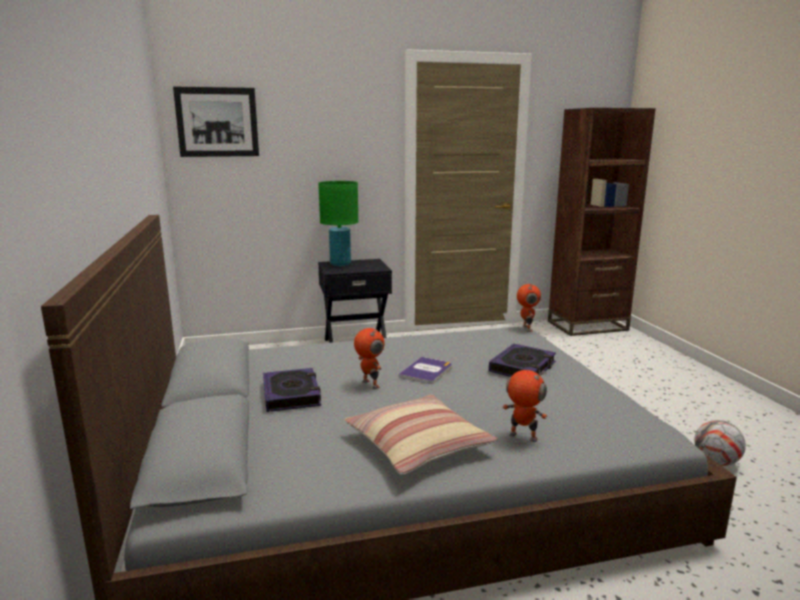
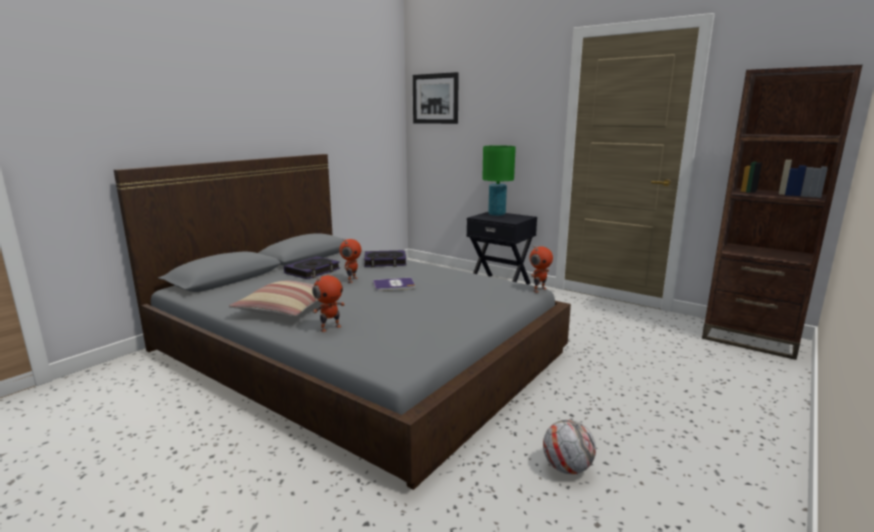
camera: 50 degrees right, 0 degrees up
book [489,343,556,377] -> book moved to [364,250,406,267]
toy robot [502,370,548,442] -> toy robot turned 60 degrees clockwise [311,274,345,332]

